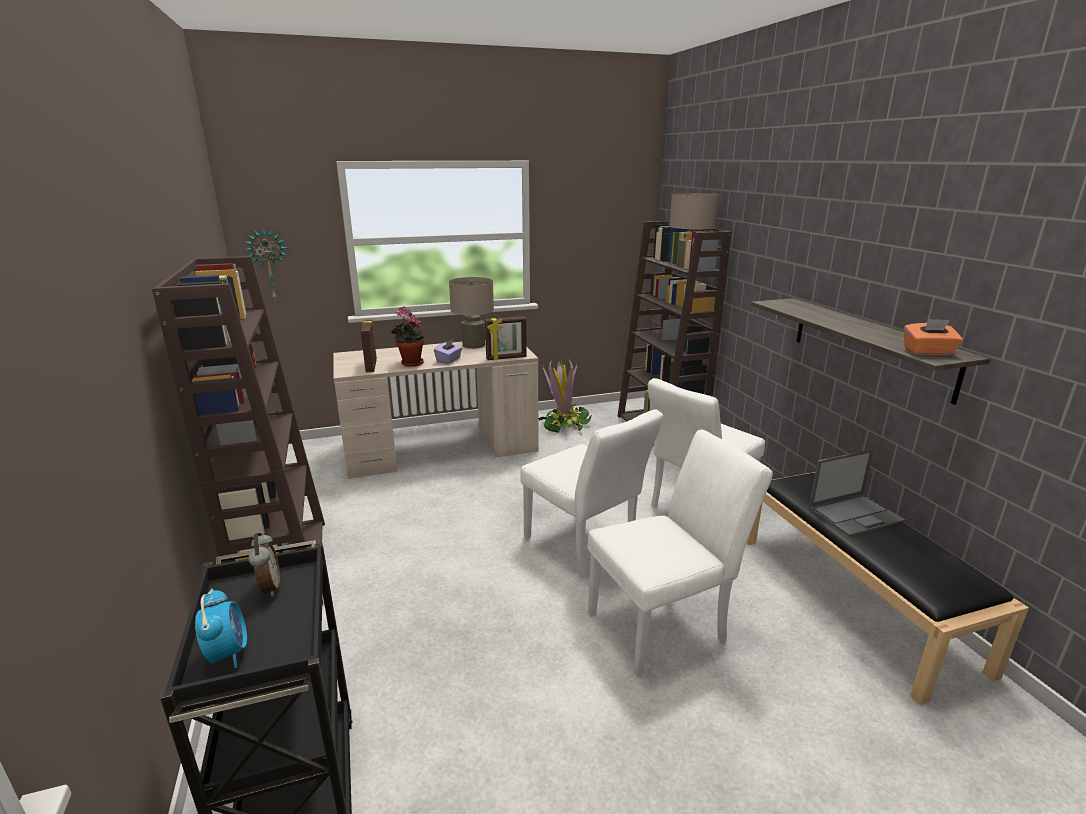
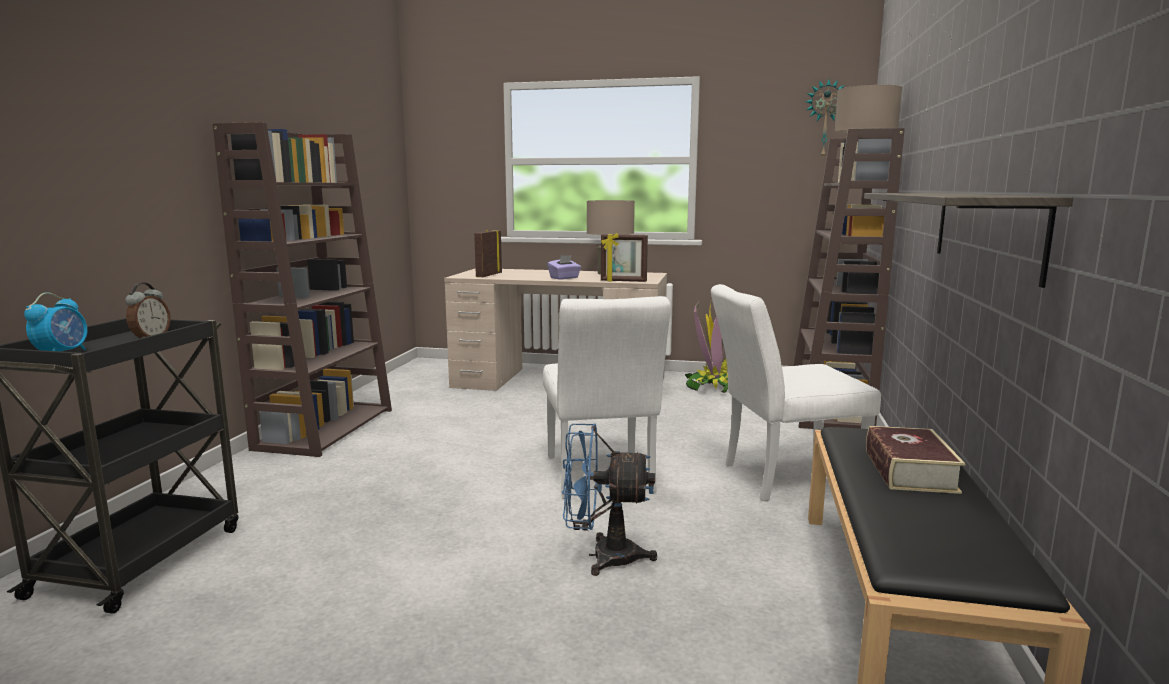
camera: 30 degrees right, 10 degrees down
wall clock [245,229,287,299] -> wall clock moved to [805,79,844,157]
potted plant [390,306,425,367] -> none
white chair [587,430,773,678] -> blue fan [562,424,657,576]
laptop [808,449,905,537] -> book [866,426,966,494]
orange tissue box [904,319,963,356] -> none

